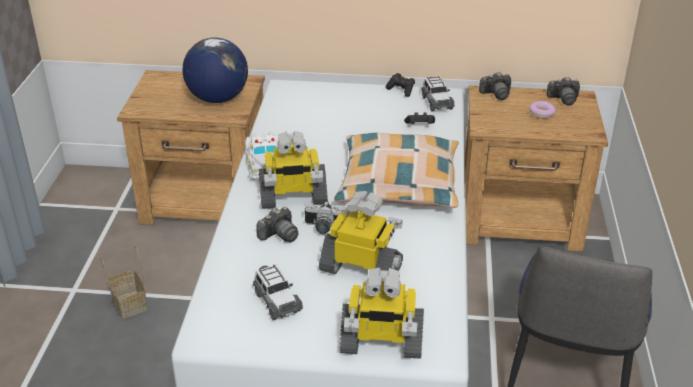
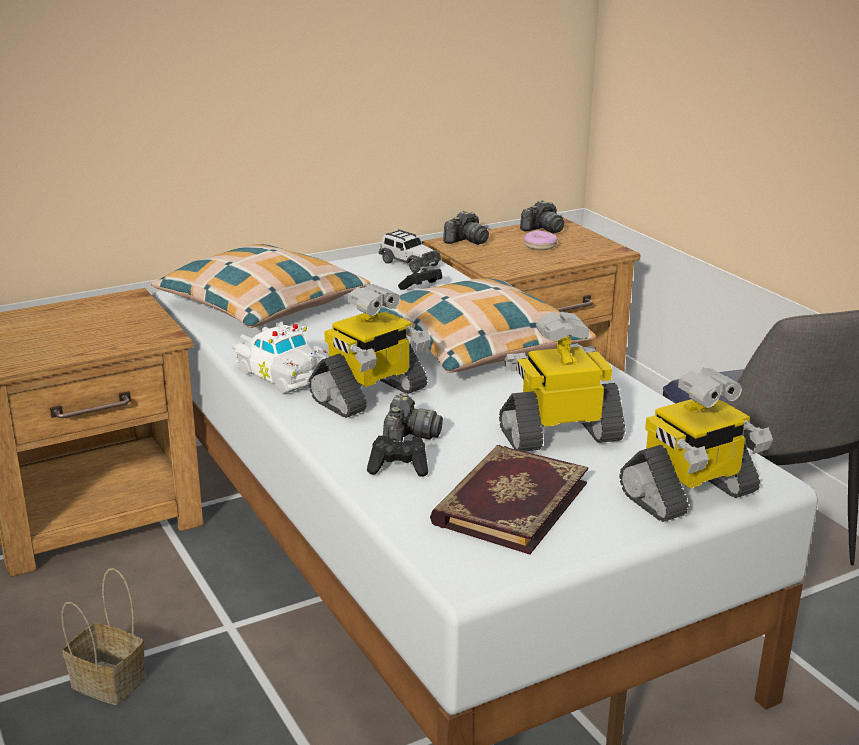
camera: 35 degrees left, 10 degrees down
globe [183,38,248,103] -> none
toy car [253,265,303,320] -> book [430,445,588,554]
camera [305,201,343,234] -> none
black game controller [386,73,415,97] -> black game controller moved to [367,436,428,477]
none -> pillow [151,244,370,328]

